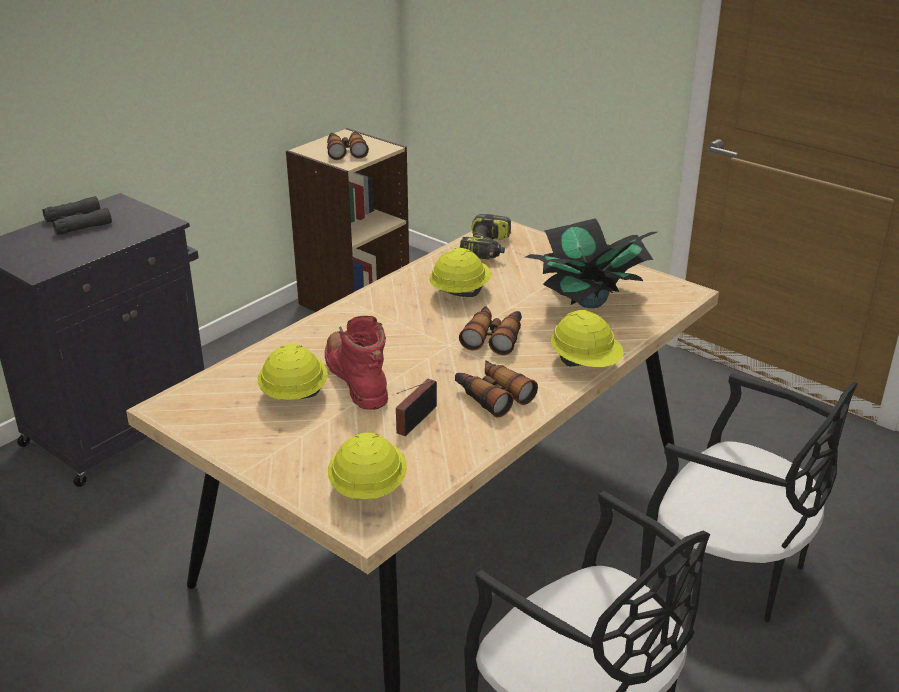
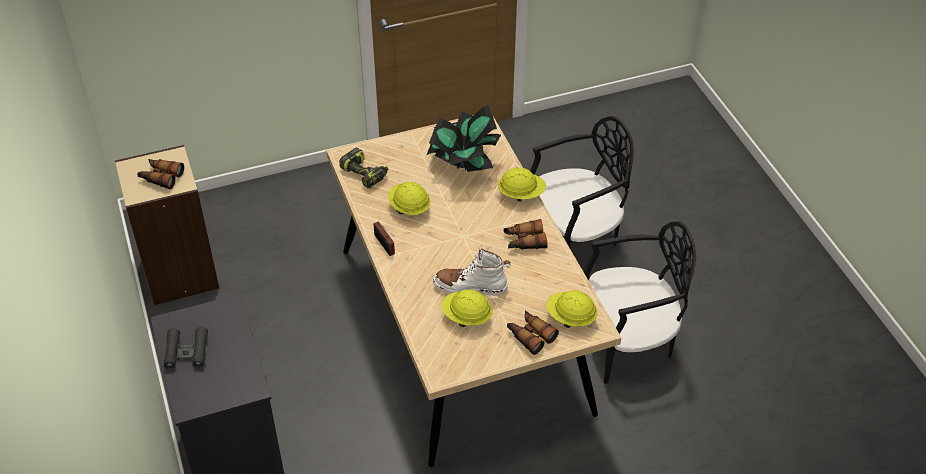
camera: 60 degrees left, 15 degrees up
red boot [325,316,388,410] -> white boot [433,248,511,296]
radio [396,379,437,436] -> radio moved to [374,221,395,256]
binoculars [459,306,522,355] -> binoculars moved to [507,311,559,355]

